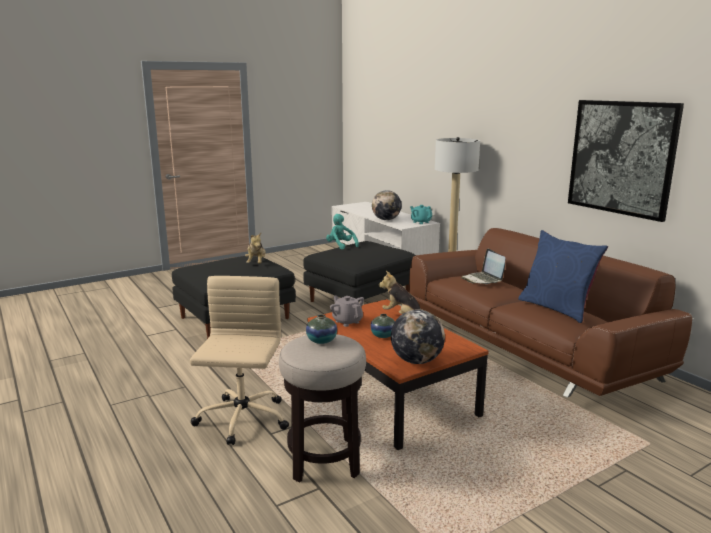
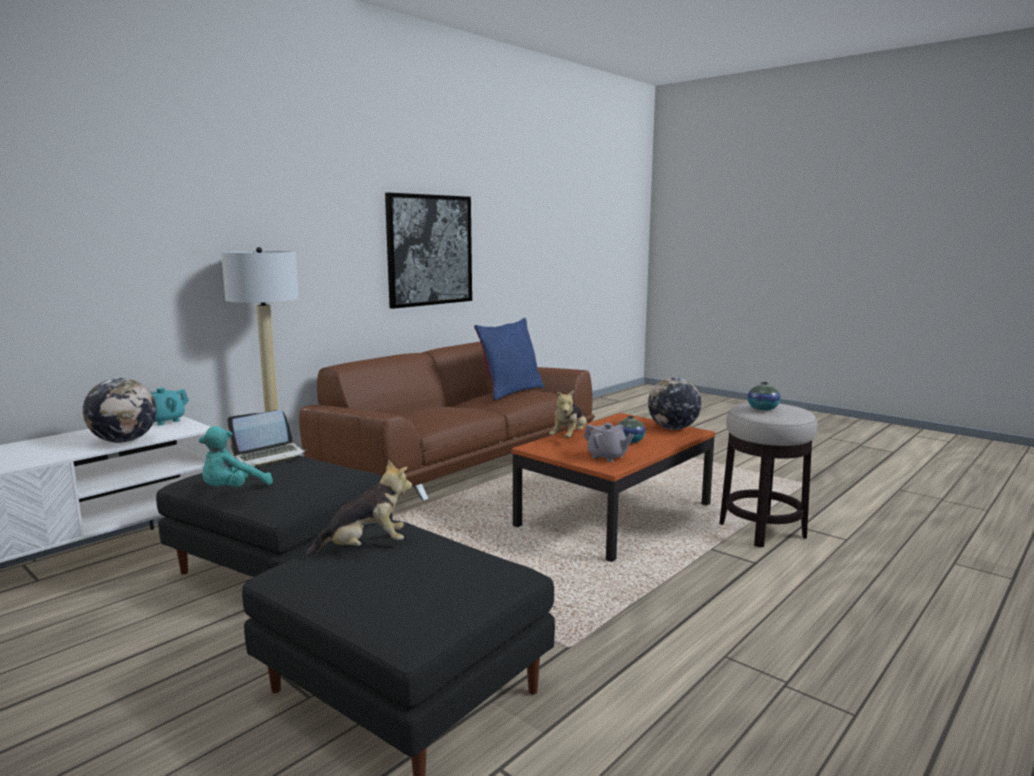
camera: 105 degrees left, 5 degrees down
beige office chair [190,276,289,445] -> none
grey teapot [330,295,364,327] -> grey teapot turned 90 degrees counterclockwise [584,423,634,462]
laptop [461,249,506,284] -> laptop moved to [227,410,308,467]

